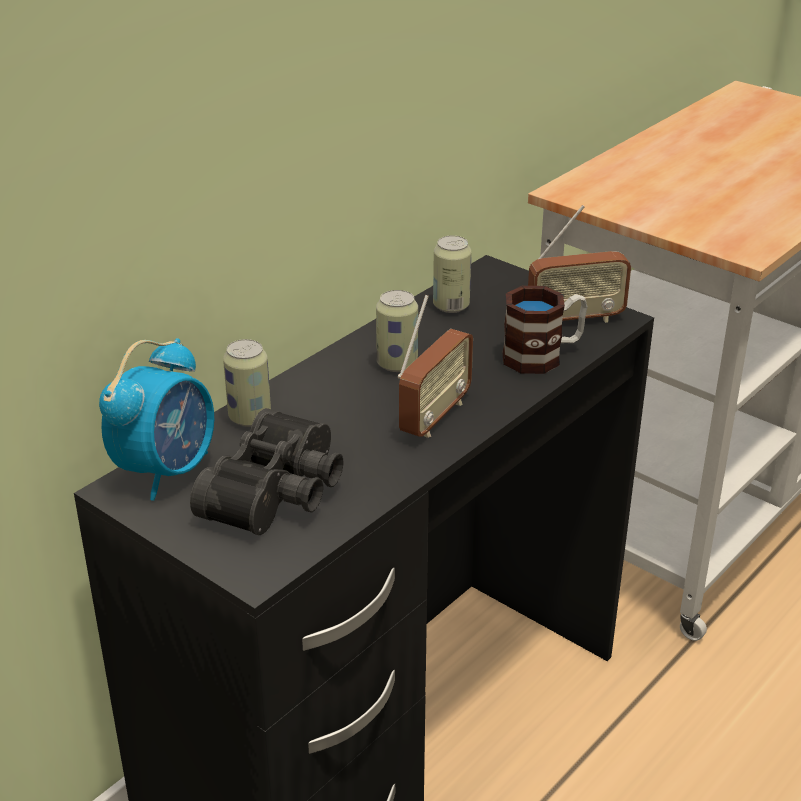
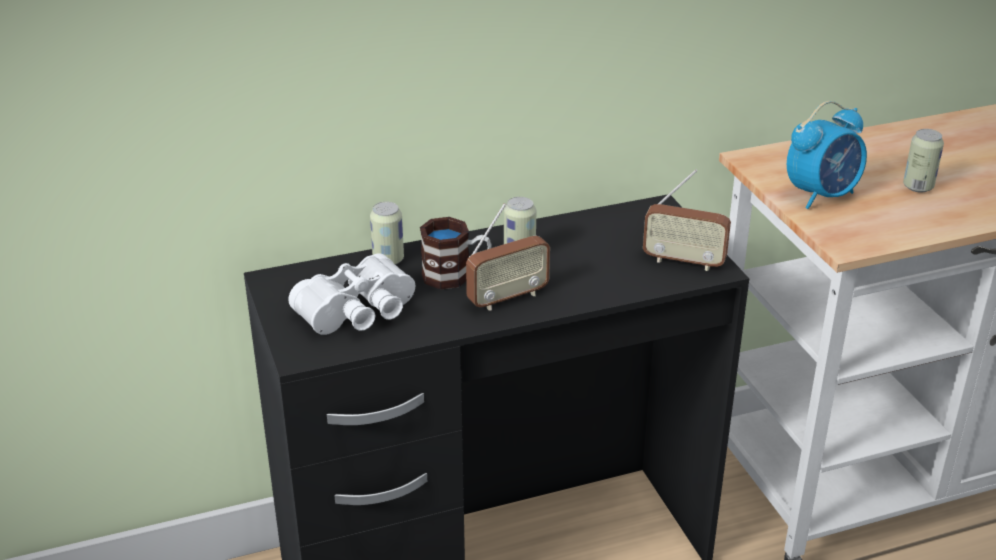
camera: 30 degrees right, 0 degrees up
alarm clock [99,338,214,501] -> alarm clock moved to [787,101,867,209]
black binoculars [190,408,343,535] -> white binoculars [288,253,415,335]
can [433,235,472,313] -> can moved to [903,129,944,193]
mug [503,286,588,374] -> mug moved to [420,217,492,289]

